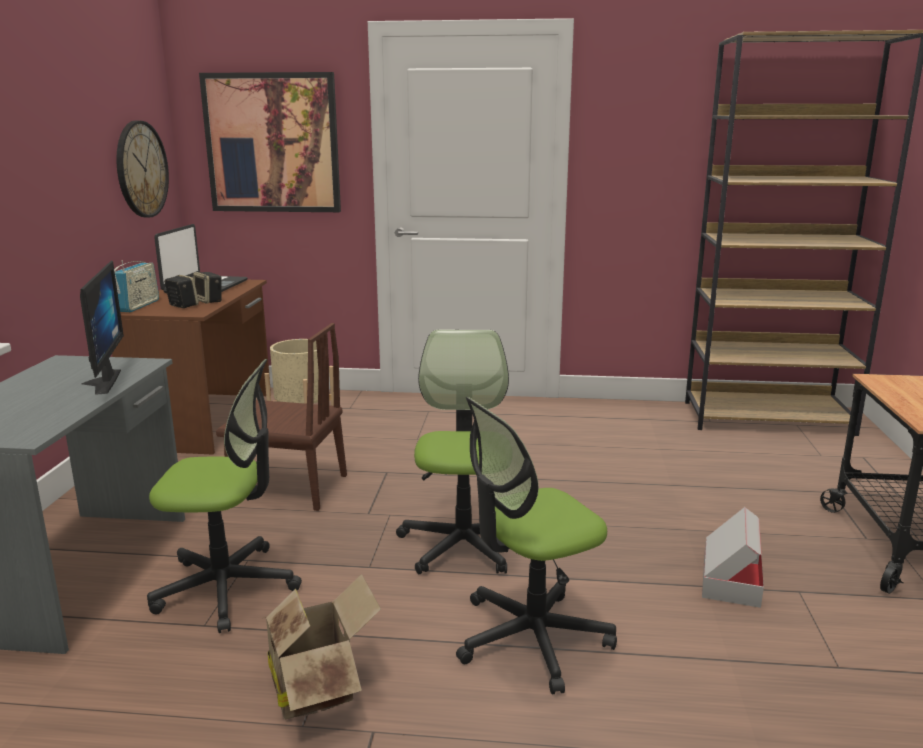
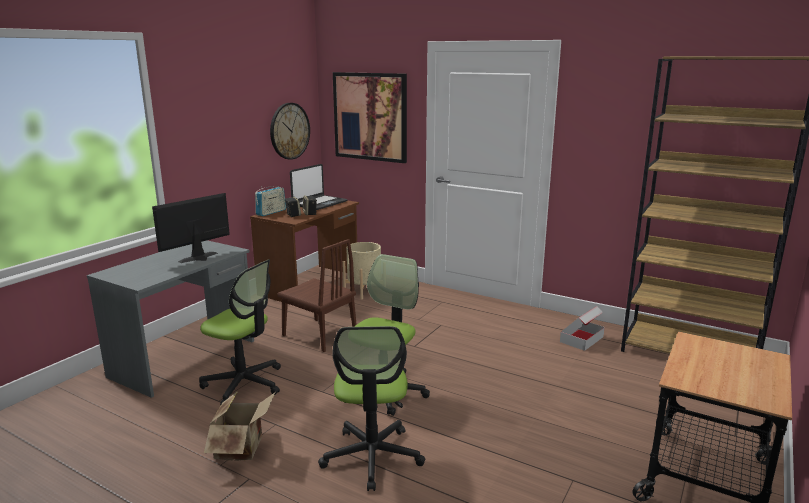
camera: 25 degrees right, 0 degrees up
monitor [80,261,124,395] -> monitor turned 150 degrees counterclockwise [152,193,230,263]
office chair [456,397,617,694] -> office chair turned 90 degrees counterclockwise [318,326,426,491]
cardboard box [702,507,764,608] -> cardboard box moved to [560,306,605,351]

